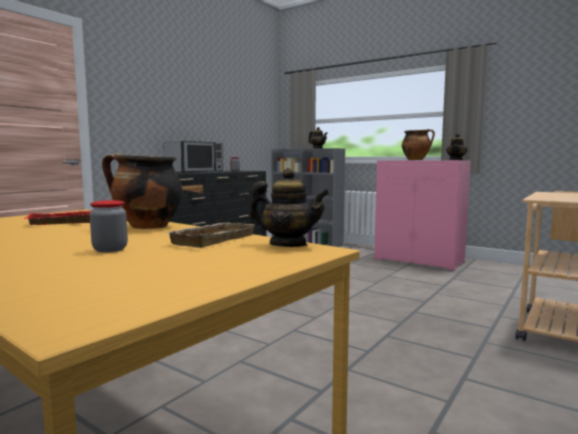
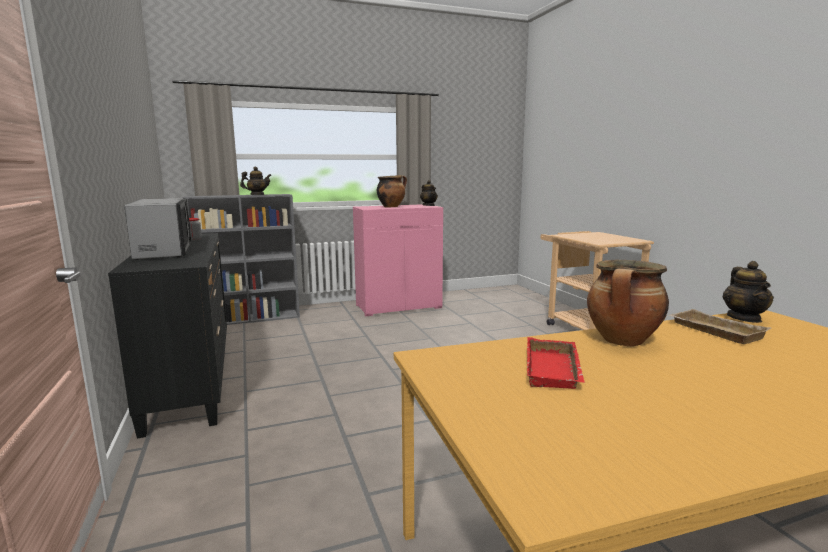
camera: 55 degrees left, 5 degrees up
jar [90,200,128,253] -> none
teapot [248,168,329,247] -> teapot turned 135 degrees clockwise [723,261,774,323]

